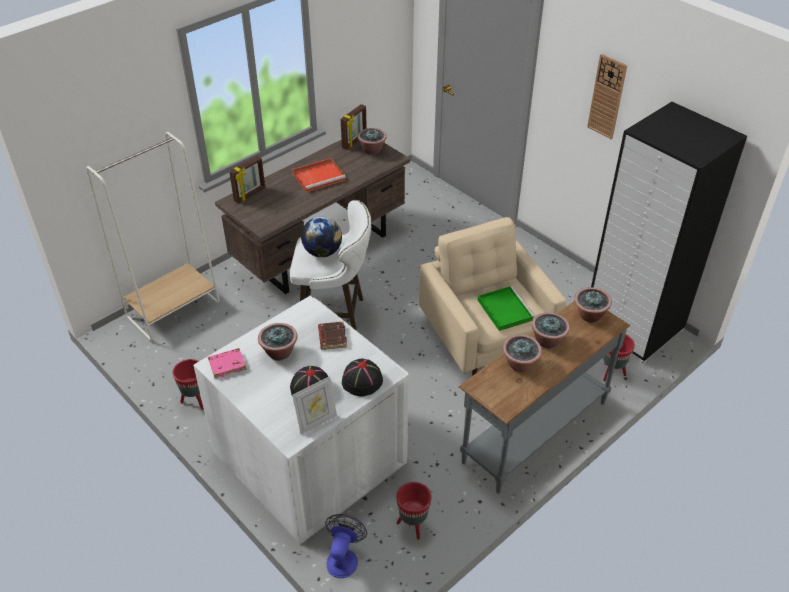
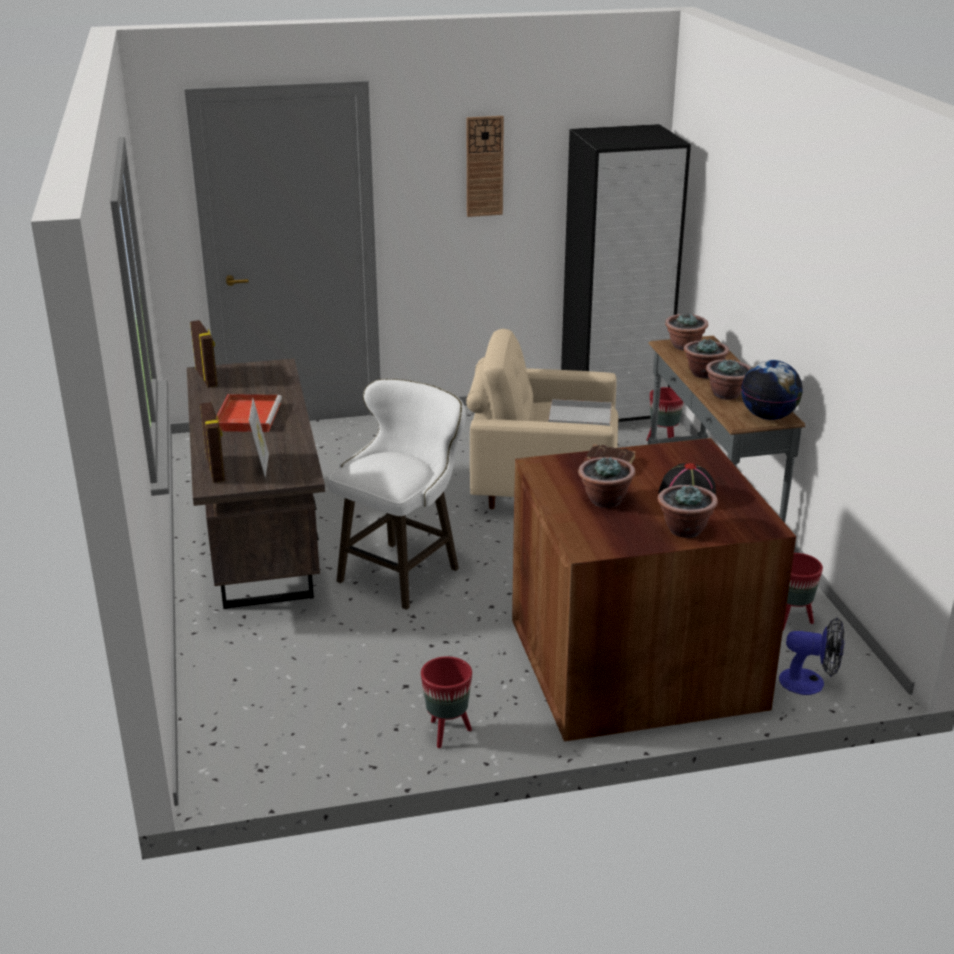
camera: 60 degrees left, 15 degrees down
clothes rack [86,132,220,341] -> none
white dresser [193,296,409,544] -> brown dresser [512,438,796,742]
pink book [208,348,247,378] -> none
picture frame [292,376,337,434] -> picture frame moved to [249,399,269,478]
globe [301,216,342,257] -> globe moved to [741,360,803,420]
fan [325,514,367,578] -> fan turned 150 degrees clockwise [779,617,844,695]
black hat [342,358,383,396] -> none
potted plant [357,128,387,155] -> potted plant moved to [658,484,718,538]
green tray [478,286,535,331] -> white tray [548,399,612,426]

